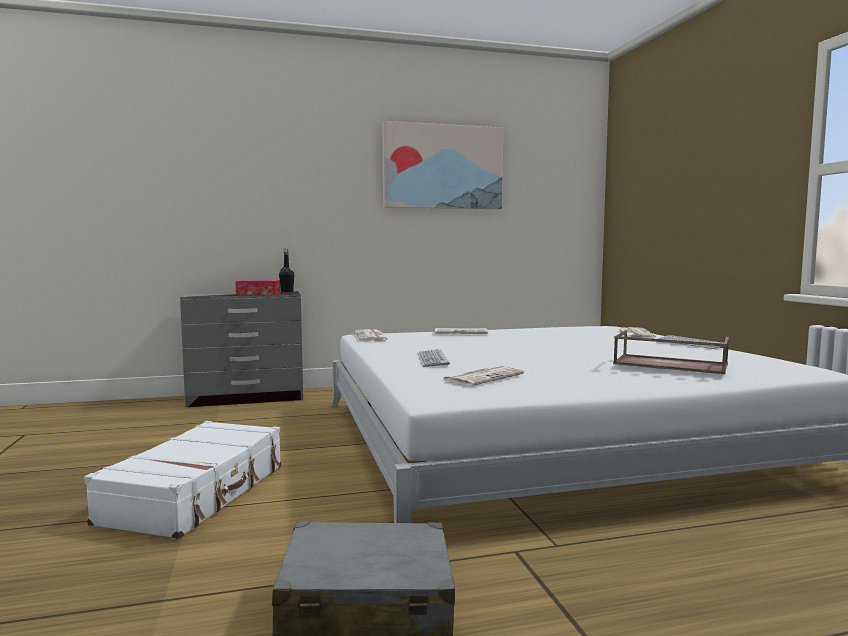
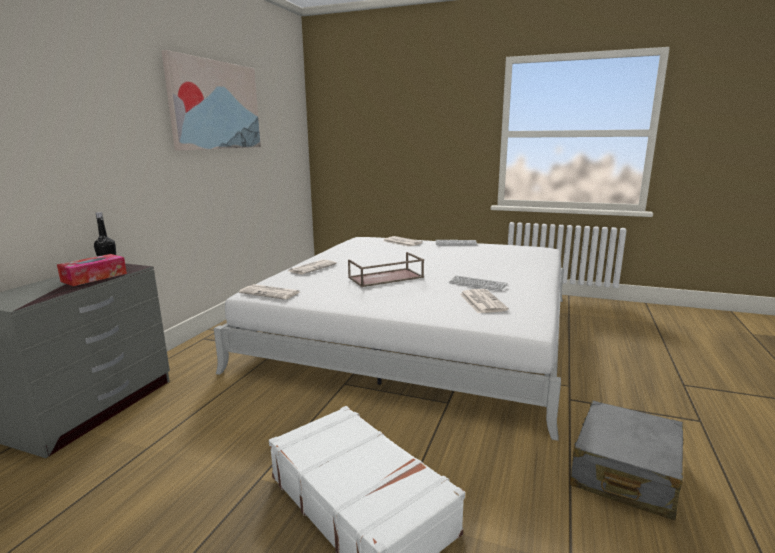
camera: 55 degrees left, 10 degrees up
keyboard [417,349,450,367] -> keyboard moved to [449,276,508,291]
brown tray [613,330,729,374] -> brown tray moved to [348,252,424,287]

